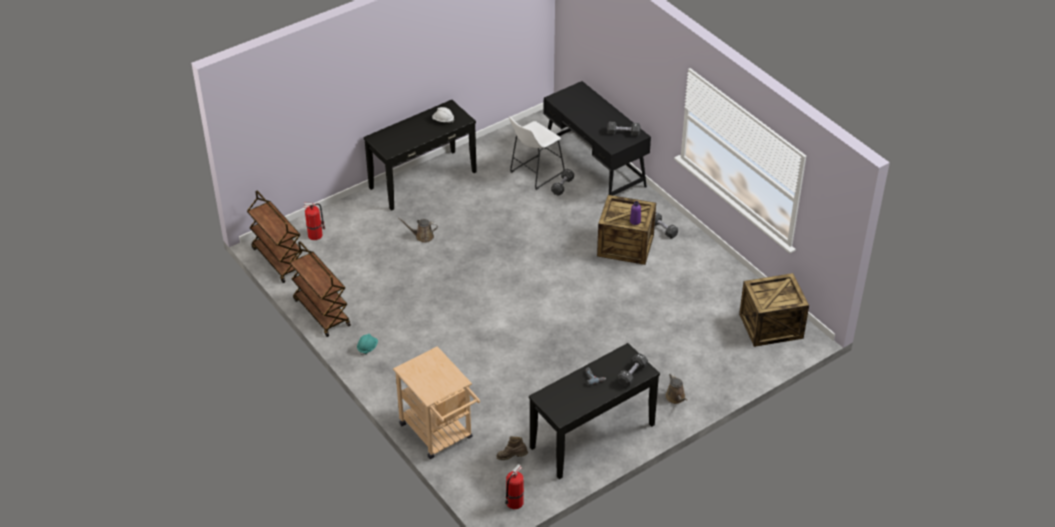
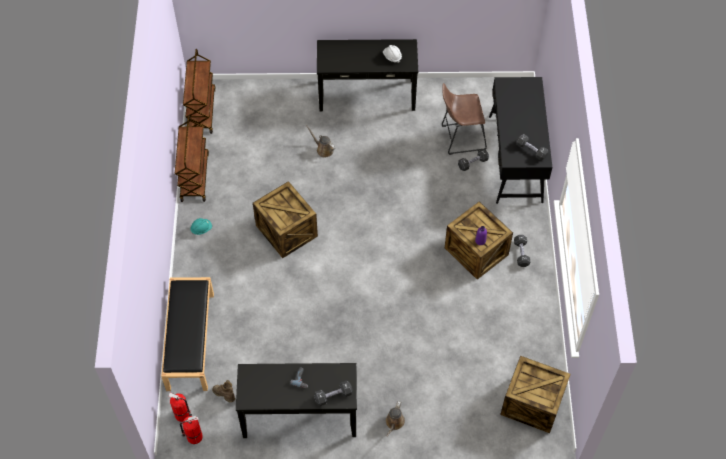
camera: 35 degrees right, 15 degrees up
fire extinguisher [303,203,325,240] -> fire extinguisher moved to [168,392,192,422]
beige cart [393,346,480,459] -> black bench [161,277,214,391]
white stool [509,116,565,190] -> brown stool [442,83,487,155]
none -> crate [253,181,318,258]

